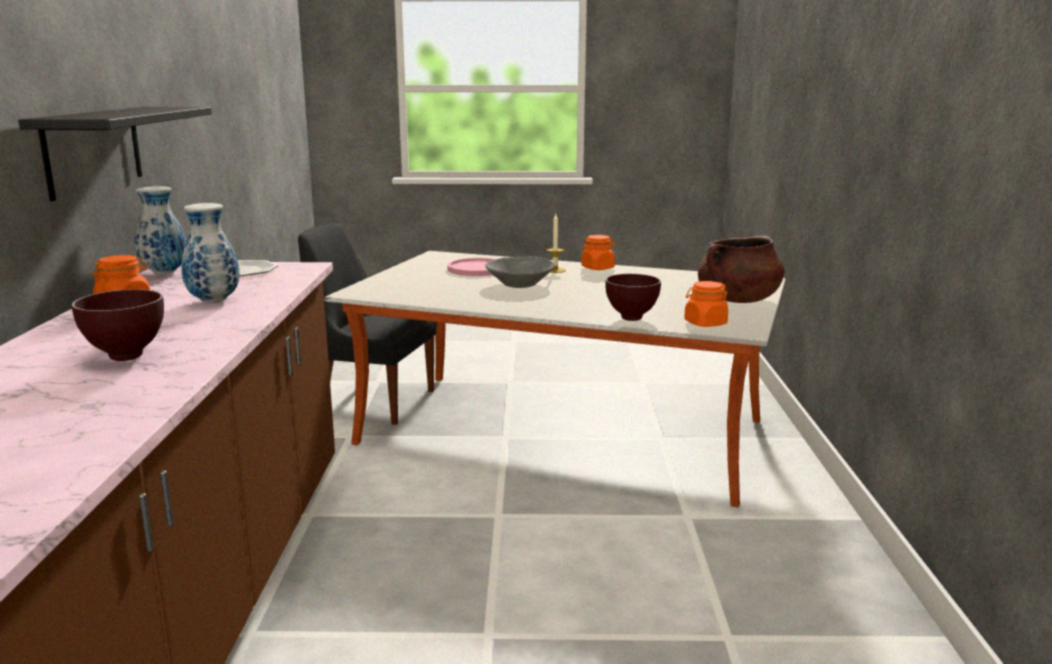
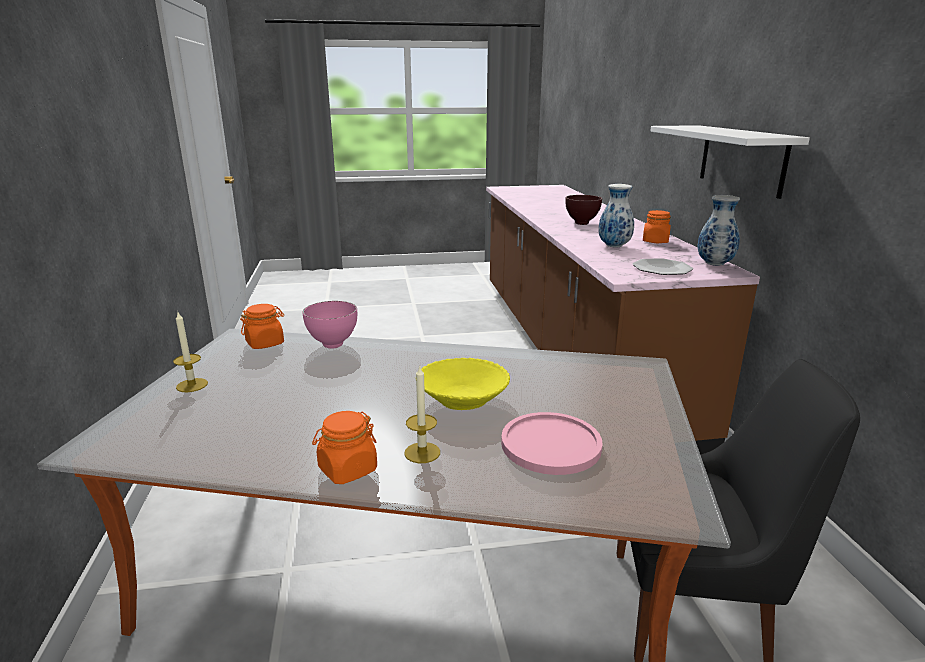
camera: 170 degrees right, 5 degrees up
black shelf [18,107,212,201] -> white shelf [650,125,810,199]
grey bowl [486,256,555,288] -> yellow bowl [421,358,510,410]
brown bowl [605,274,661,321] -> pink bowl [303,301,357,349]
brown cooking pot [698,236,785,303] -> candle [173,312,208,392]

